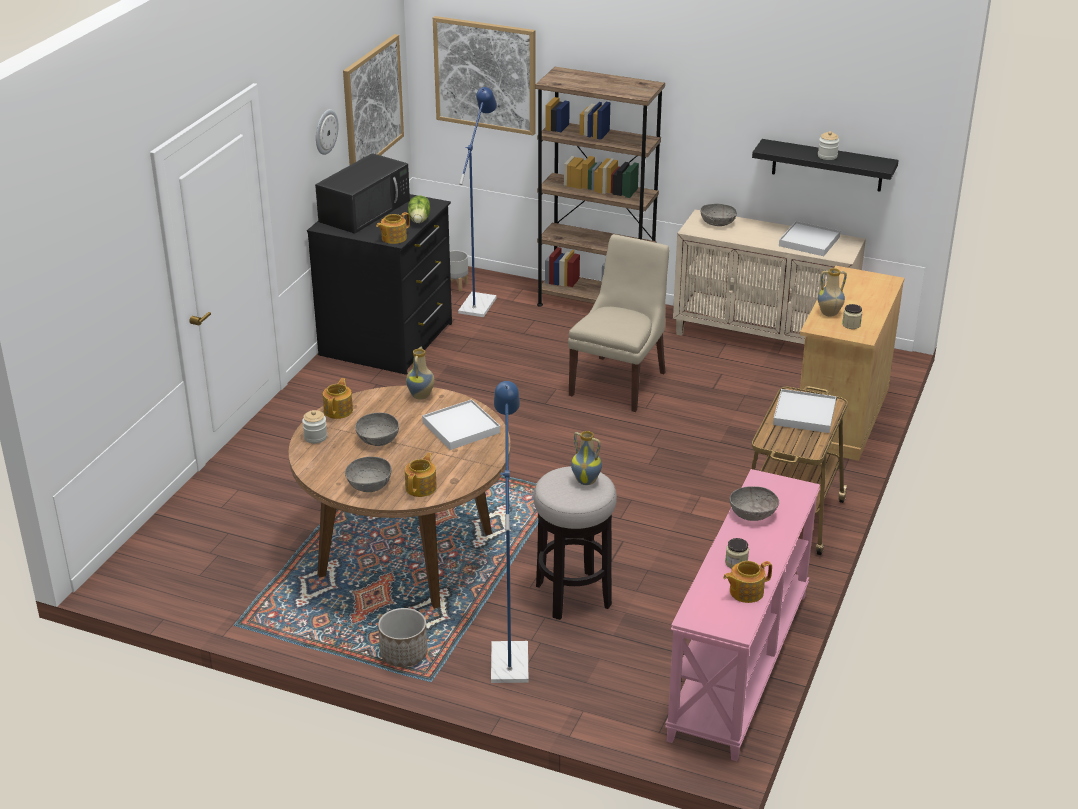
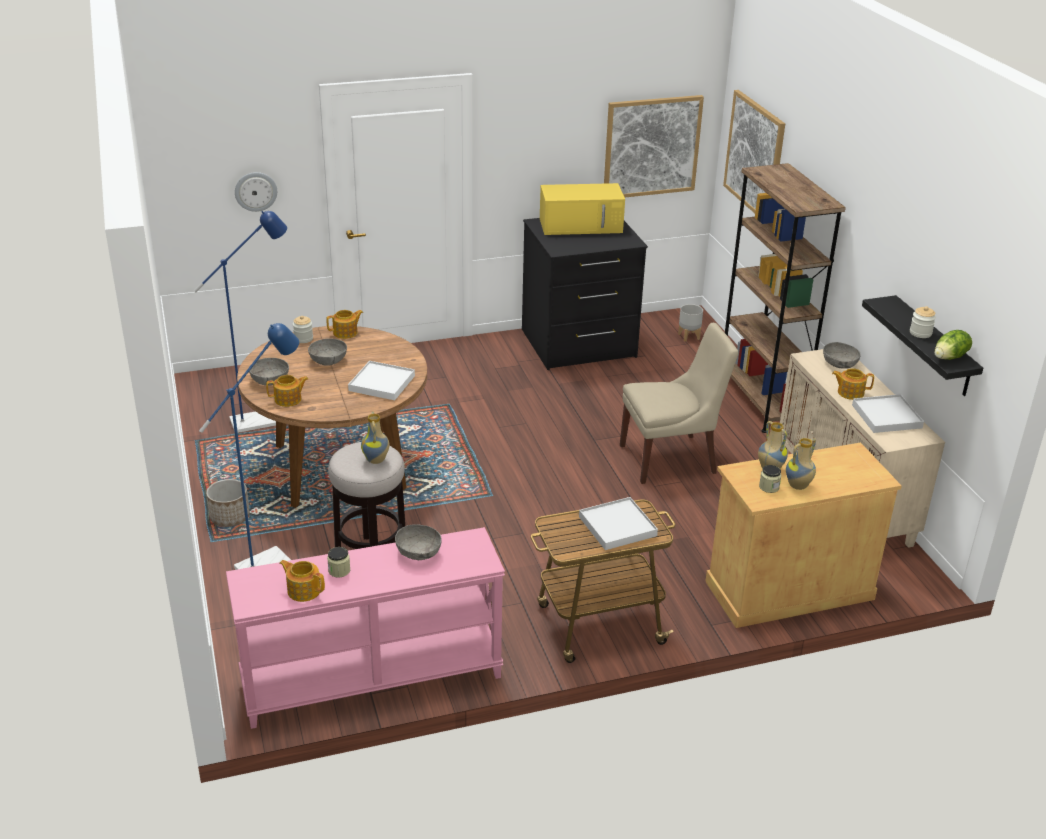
camera: 50 degrees right, 0 degrees up
black microwave [315,153,410,234] -> yellow microwave [540,183,625,235]
wall clock [316,109,339,155] -> wall clock moved to [235,172,277,212]
teapot [376,212,410,244] -> teapot moved to [832,368,874,400]
vase [406,347,435,400] -> vase moved to [786,438,816,490]
lettuce [408,196,430,224] -> lettuce moved to [934,330,972,360]
blue floor lamp [458,87,497,317] -> blue floor lamp moved to [194,211,287,433]

